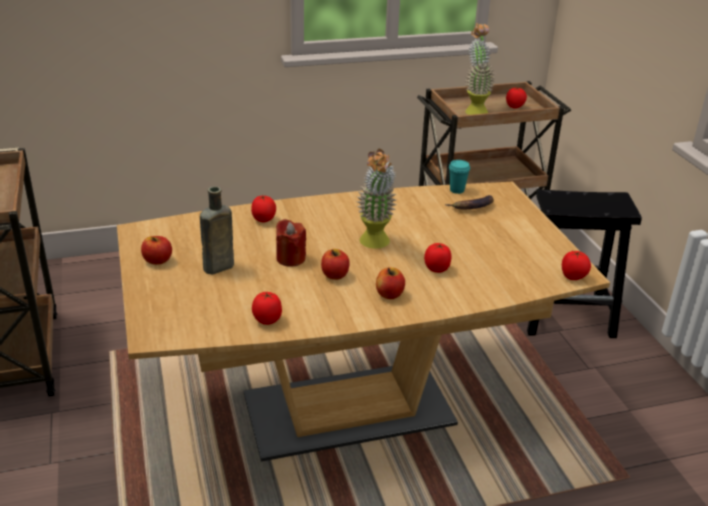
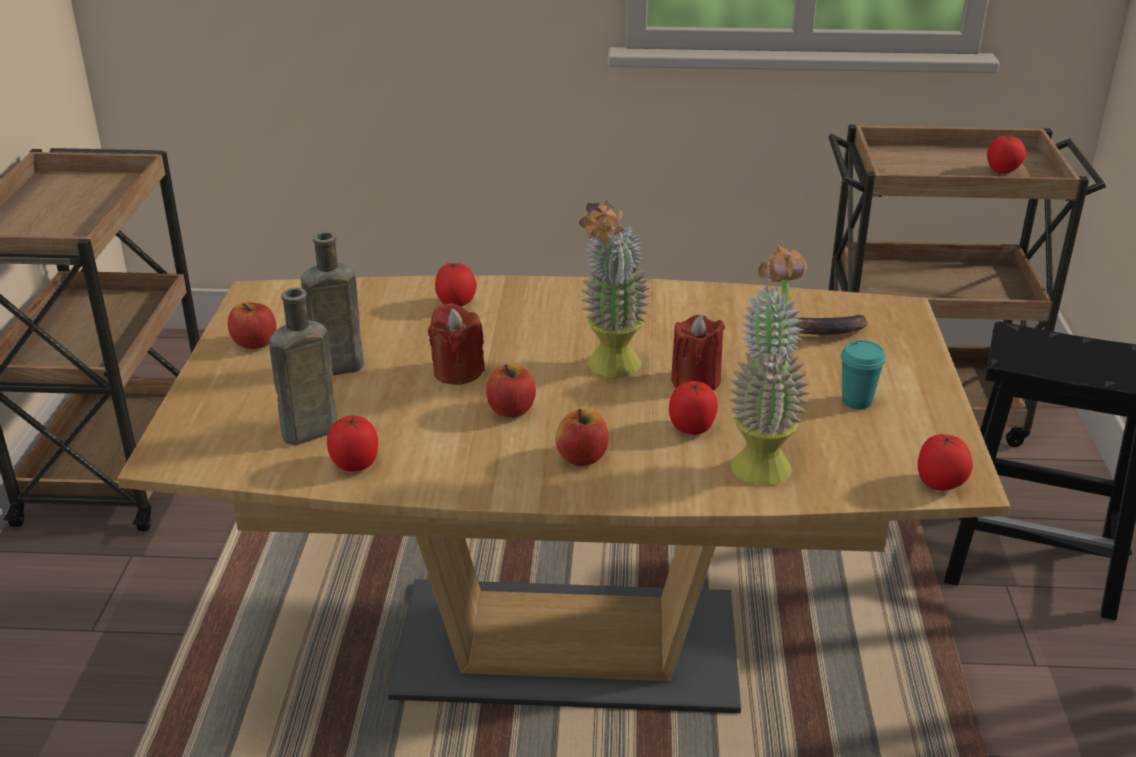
camera: 20 degrees right, 0 degrees up
turquoise cup [449,160,470,194] -> turquoise cup moved to [841,340,886,410]
potted plant [465,23,496,115] -> potted plant moved to [728,244,810,486]
none -> brown bottle [269,288,337,445]
none -> red candle [671,315,725,390]

